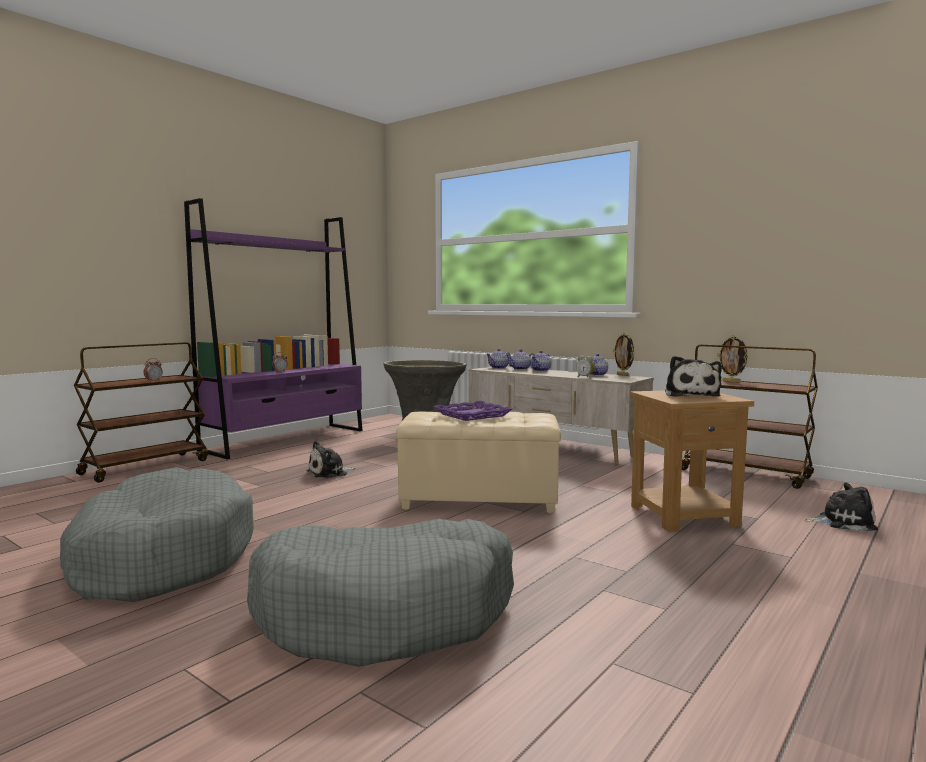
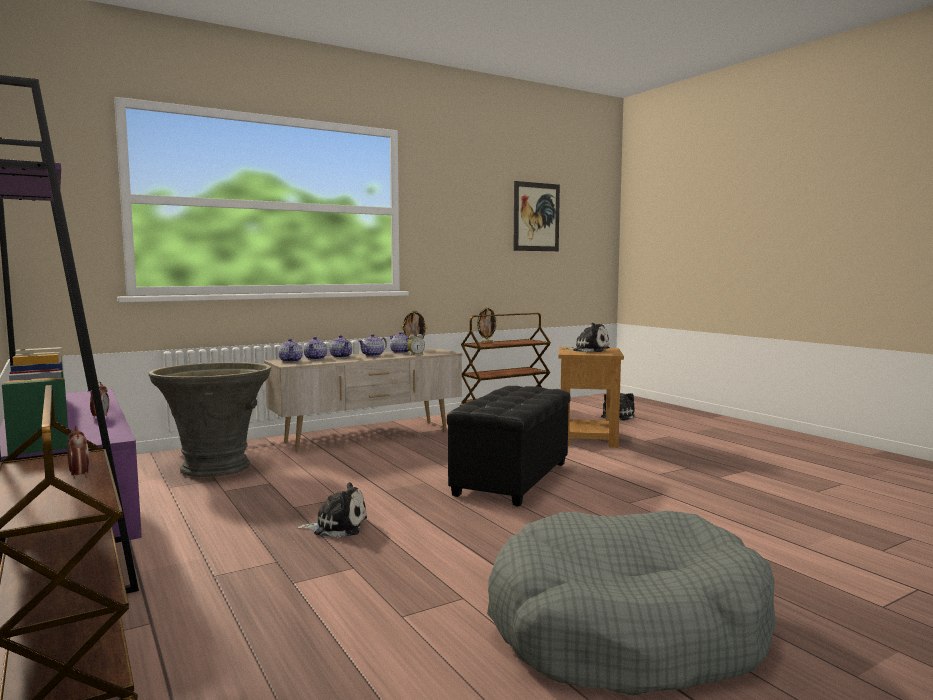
camera: 70 degrees left, 0 degrees up
grey dog bed [247,519,514,667] -> none
plush toy [307,441,355,478] -> plush toy turned 75 degrees counterclockwise [296,482,367,538]
beige ottoman [396,412,561,513] -> black ottoman [447,386,571,506]
purple tray [434,401,513,421] -> none
none -> teapot [359,334,387,356]
none -> picture [513,181,560,251]

